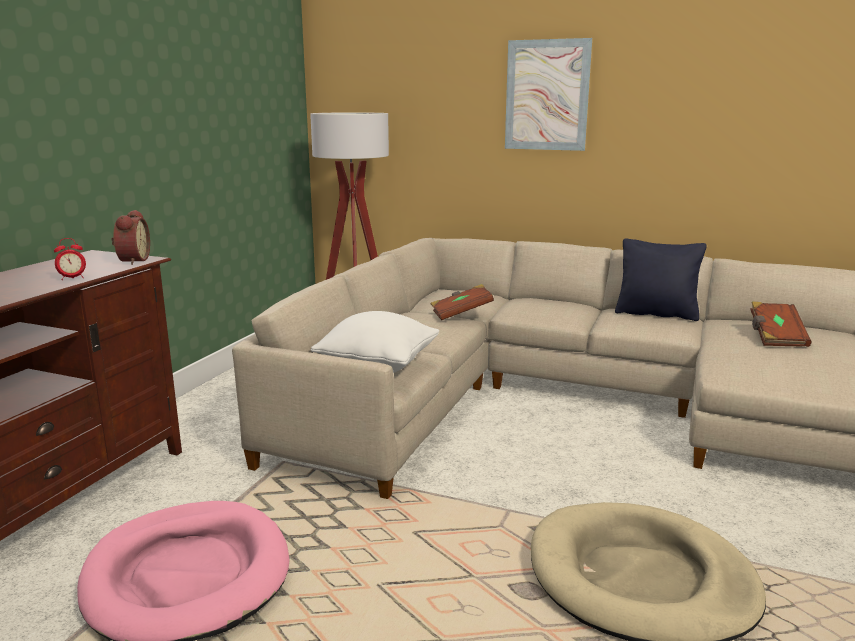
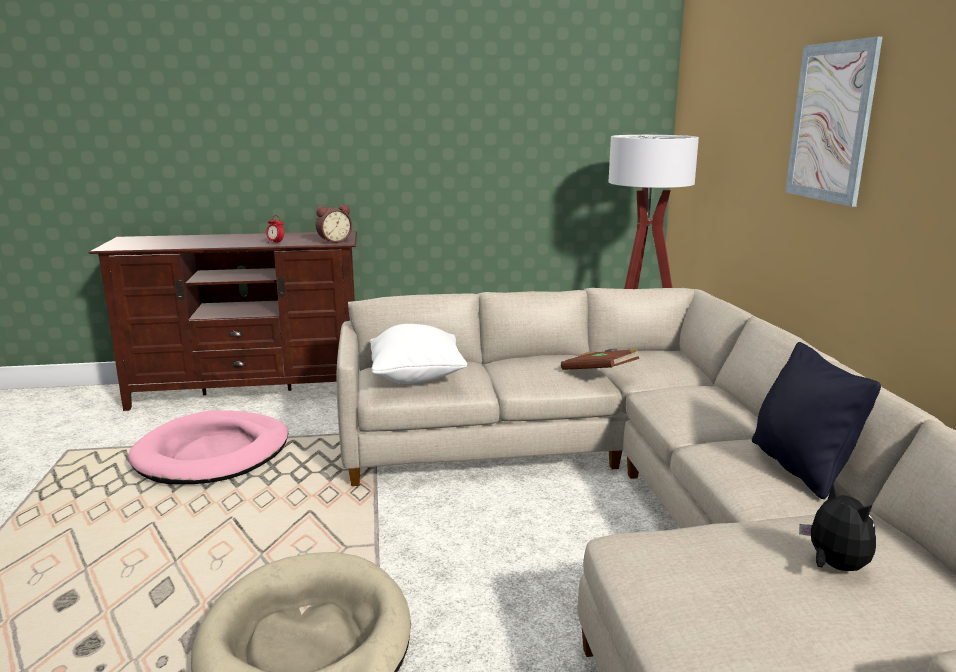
camera: 60 degrees right, 0 degrees up
brown book [750,301,812,347] -> plush toy [799,483,876,571]

